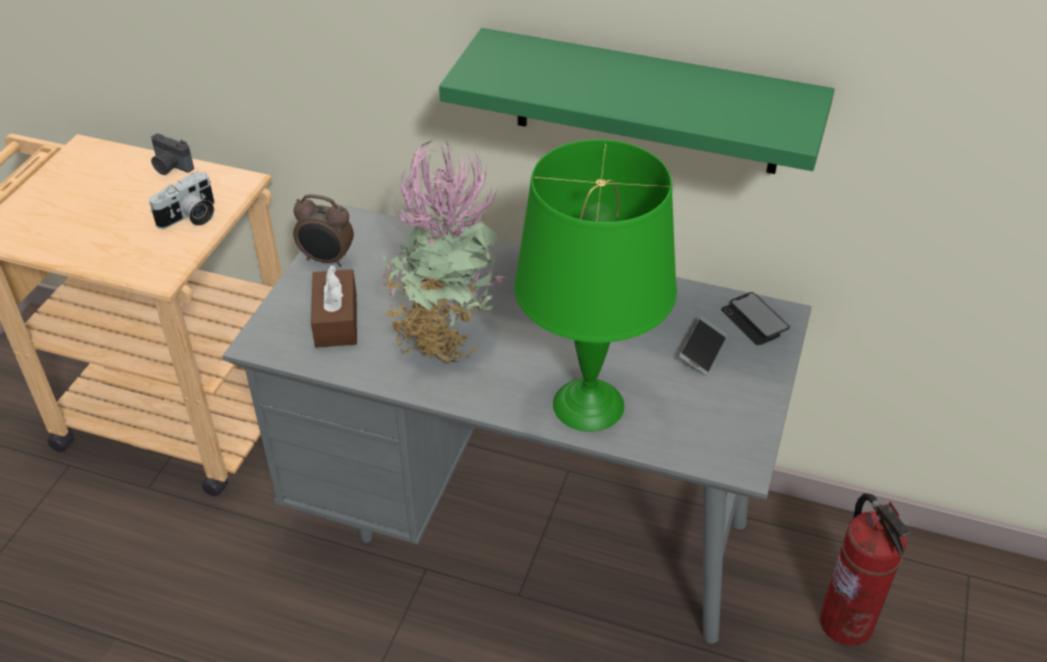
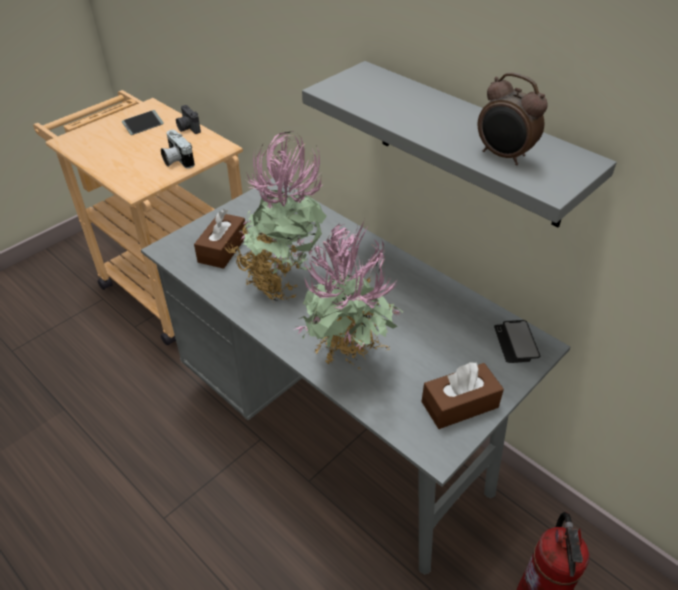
camera: 25 degrees right, 0 degrees up
camera [149,171,214,229] -> camera turned 75 degrees clockwise [161,130,195,169]
alarm clock [293,194,354,267] -> alarm clock moved to [478,72,548,165]
green shelf [439,28,835,174] -> grey shelf [302,61,617,228]
green table lamp [514,139,677,432] -> potted plant [293,219,403,370]
phone [679,316,727,376] -> phone moved to [122,110,164,135]
none -> brown tissue box [421,362,504,429]

